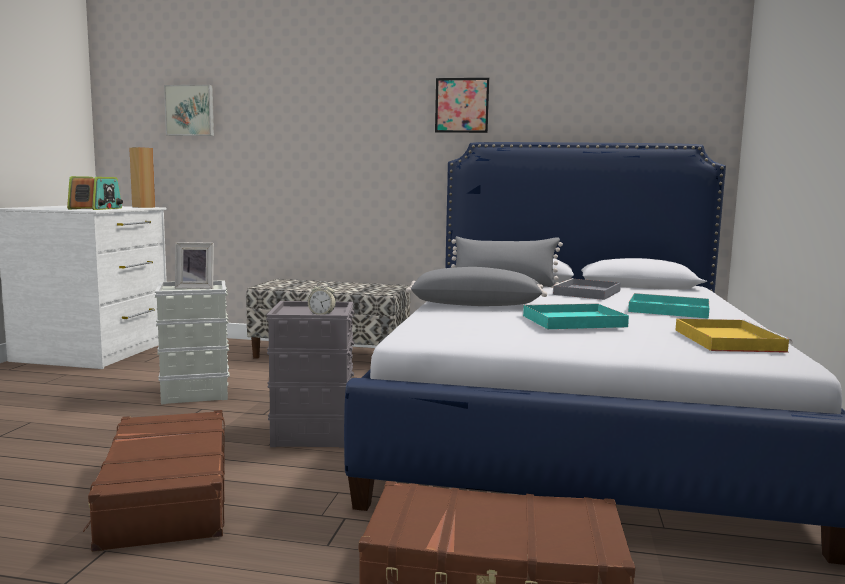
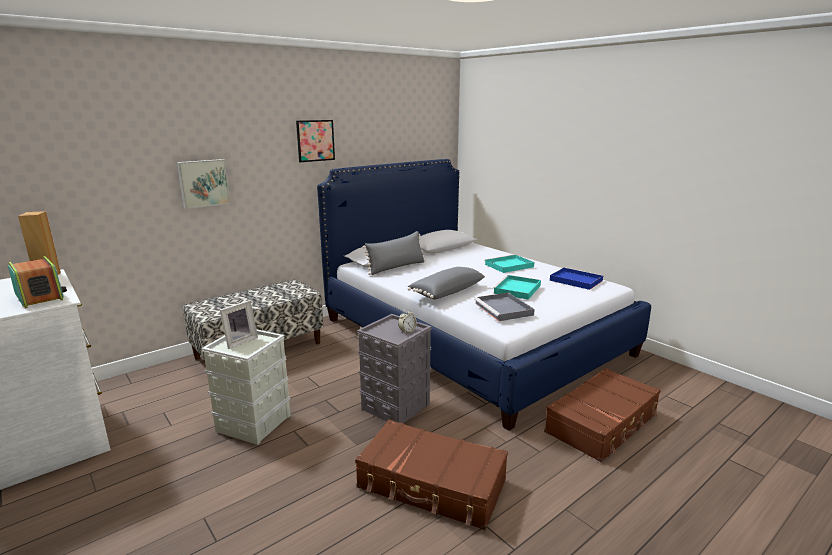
camera: 50 degrees left, 10 degrees up
picture [164,85,214,136] -> picture moved to [177,159,231,209]
grey tray [551,278,621,300] -> grey tray moved to [474,292,535,321]
yellow tray [676,319,792,353] -> blue tray [550,267,604,290]

